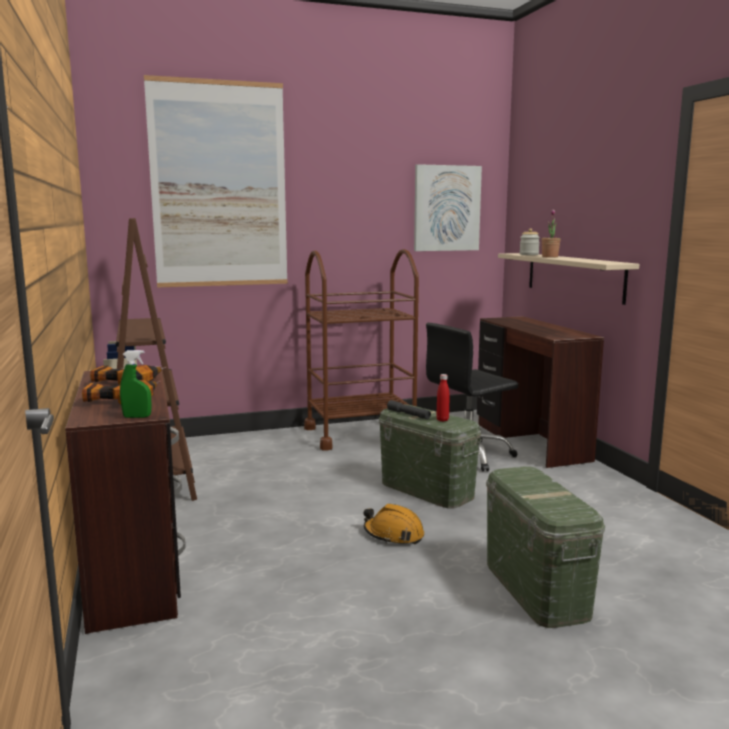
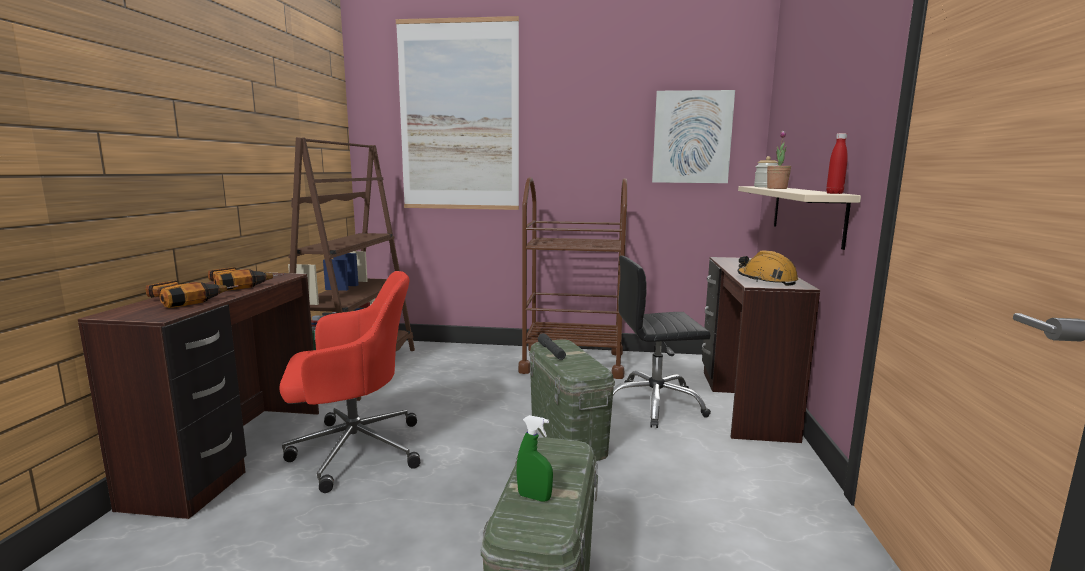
camera: 25 degrees right, 0 degrees up
green spray bottle [120,350,152,418] -> green spray bottle moved to [516,415,553,502]
orange hard hat [364,504,424,544] -> orange hard hat moved to [737,250,798,286]
red bottle [436,374,450,422] -> red bottle moved to [826,133,848,194]
none -> red office chair [280,271,420,493]

